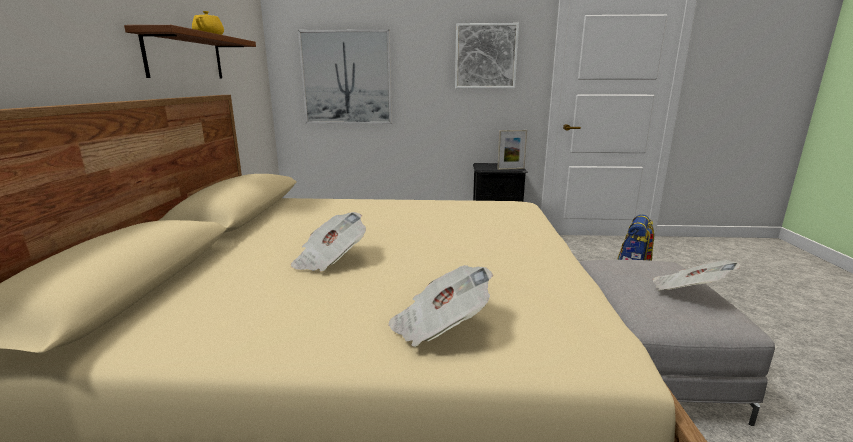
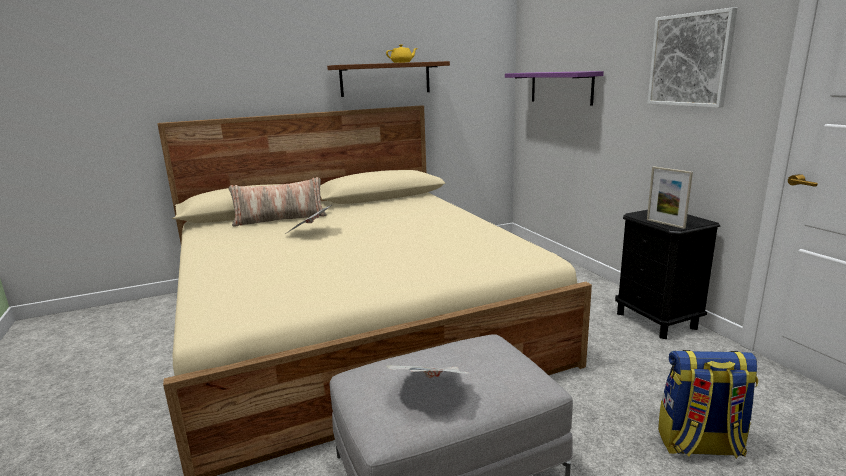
camera: 65 degrees right, 0 degrees up
picture [298,29,392,124] -> purple shelf [505,71,604,106]
newspaper [388,265,493,347] -> none
none -> pillow [229,177,327,227]

